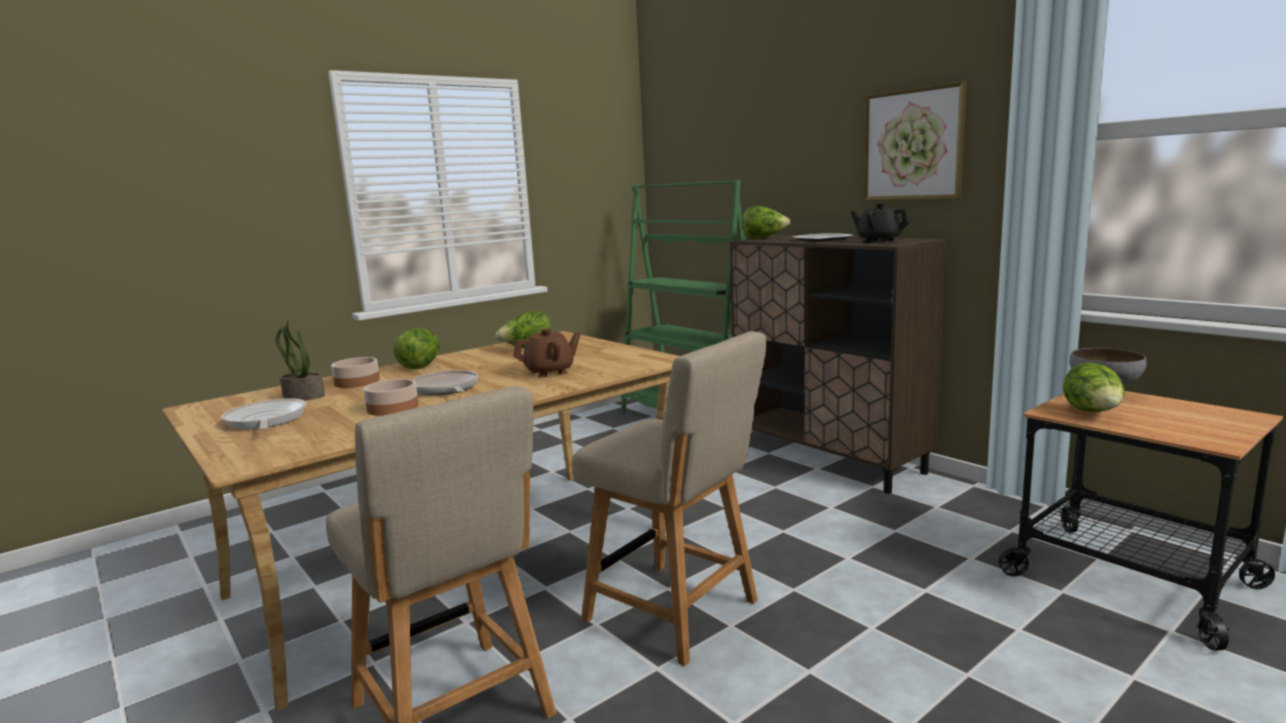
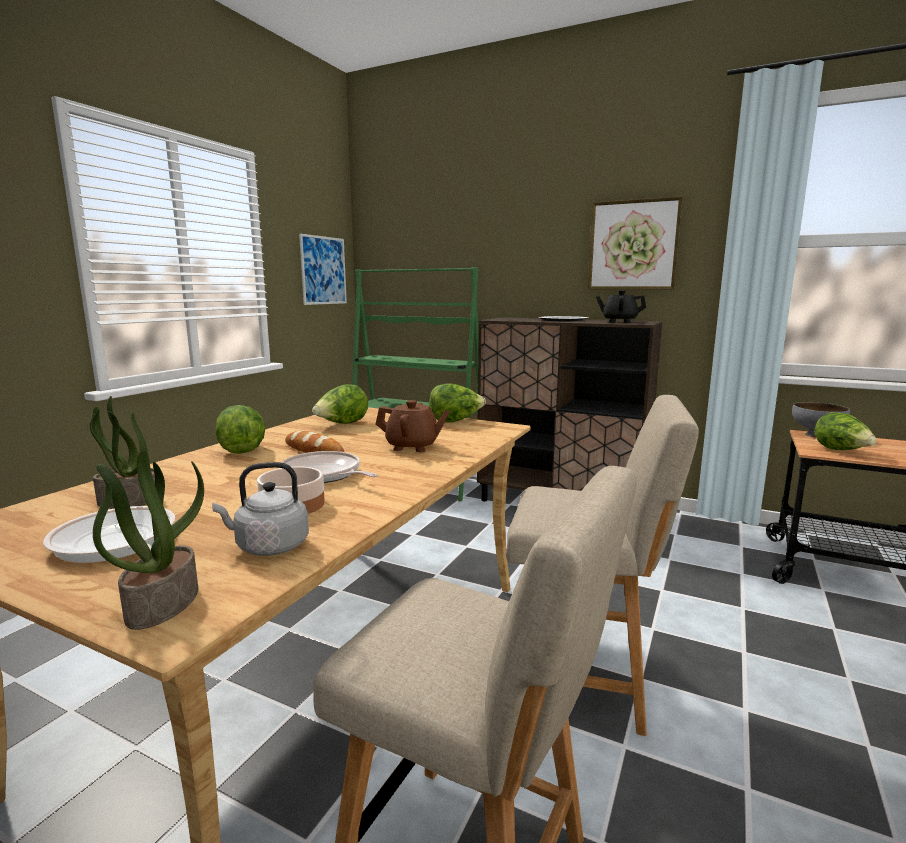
camera: 25 degrees left, 0 degrees up
bowl [331,357,380,388] -> none
brown teapot [513,329,581,378] -> brown teapot turned 60 degrees clockwise [375,400,450,452]
lettuce [742,206,790,239] -> lettuce moved to [429,383,486,422]
none -> potted plant [93,450,204,630]
none -> grey kettle [212,462,309,556]
none -> bread [285,431,344,453]
none -> picture [299,234,347,305]

